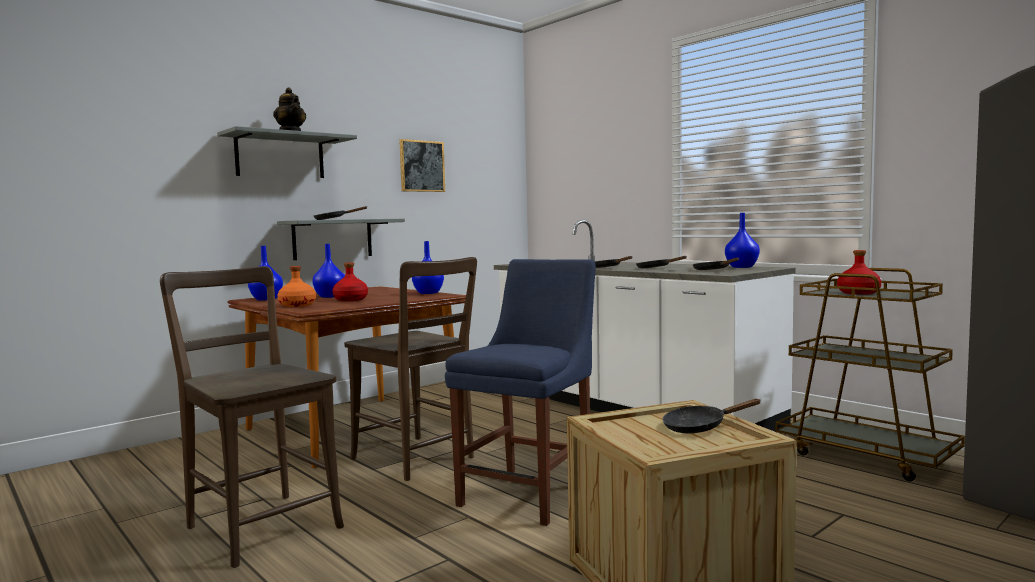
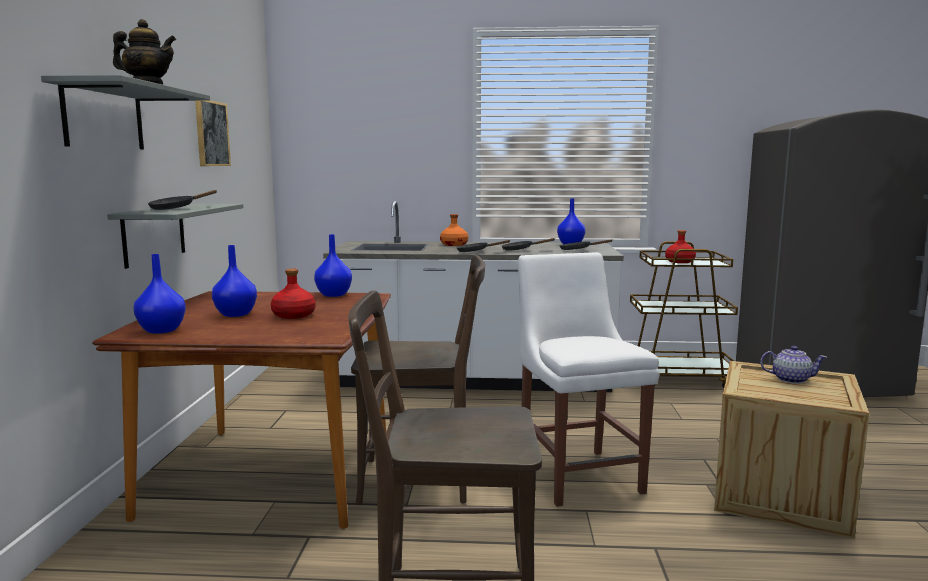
camera: 45 degrees left, 5 degrees up
orange bottle [278,266,316,307] -> orange bottle moved to [440,214,468,246]
blue chair [445,259,596,526] -> white chair [518,252,660,507]
black frying pan [663,399,761,433] -> teapot [760,346,827,384]

